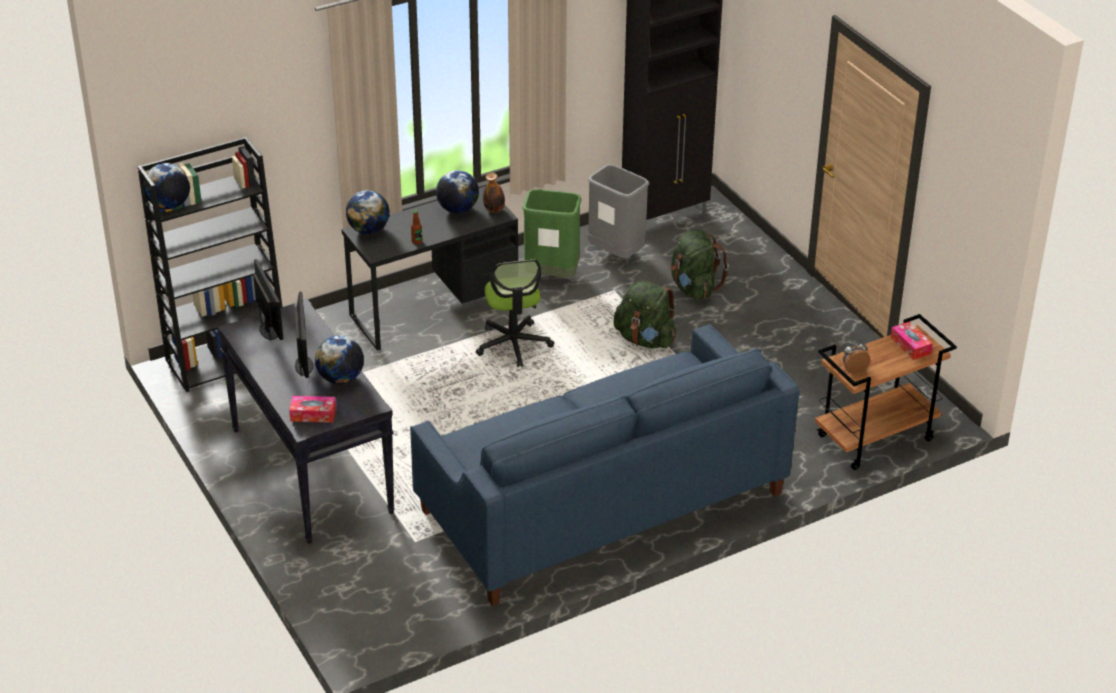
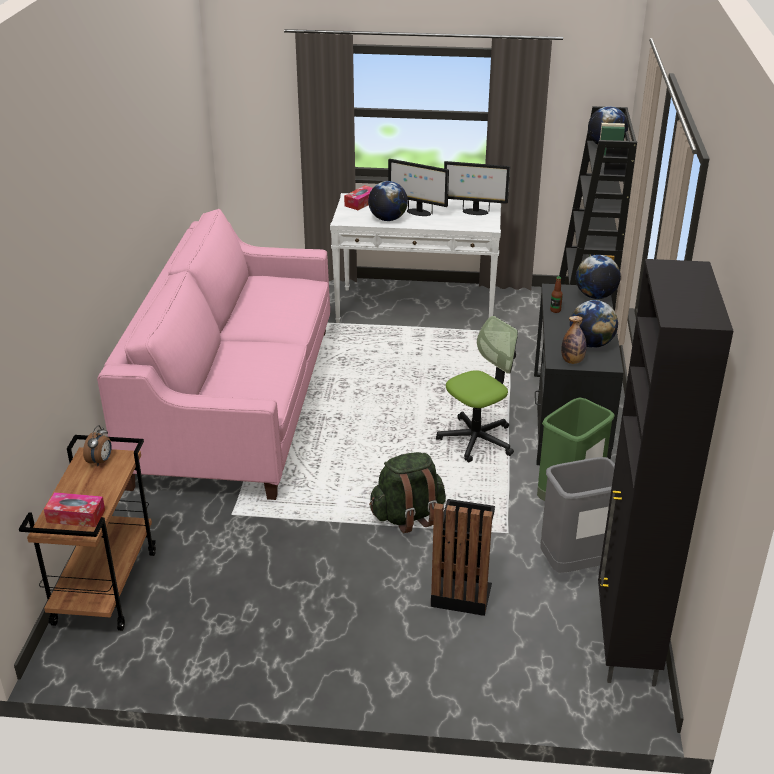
camera: 125 degrees right, 5 degrees down
black console table [217,299,395,544] -> white console table [330,193,502,323]
blue sofa [410,324,799,606] -> pink sofa [97,209,330,500]
office chair [476,259,554,367] -> office chair turned 120 degrees clockwise [436,316,518,463]
green backpack [670,230,729,300] -> black trash can [431,499,495,616]

